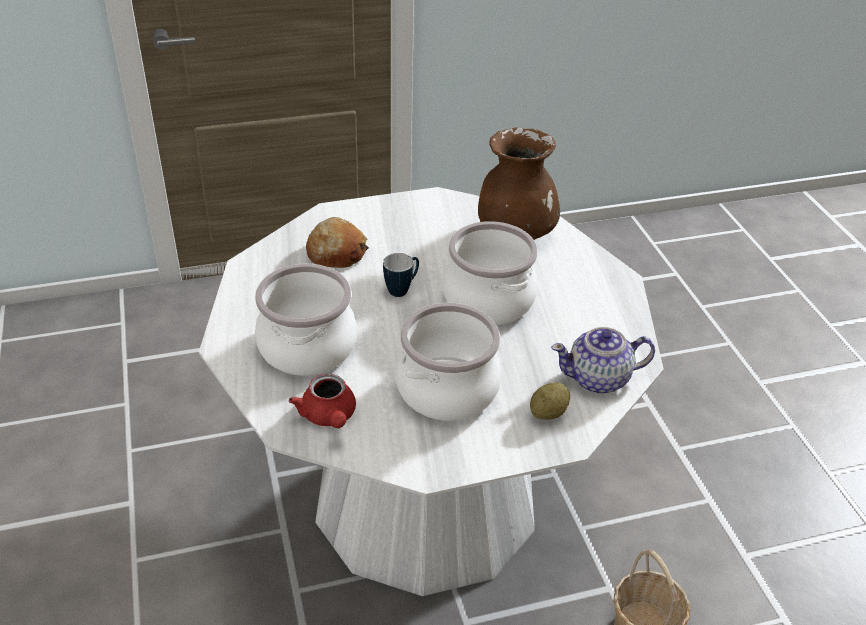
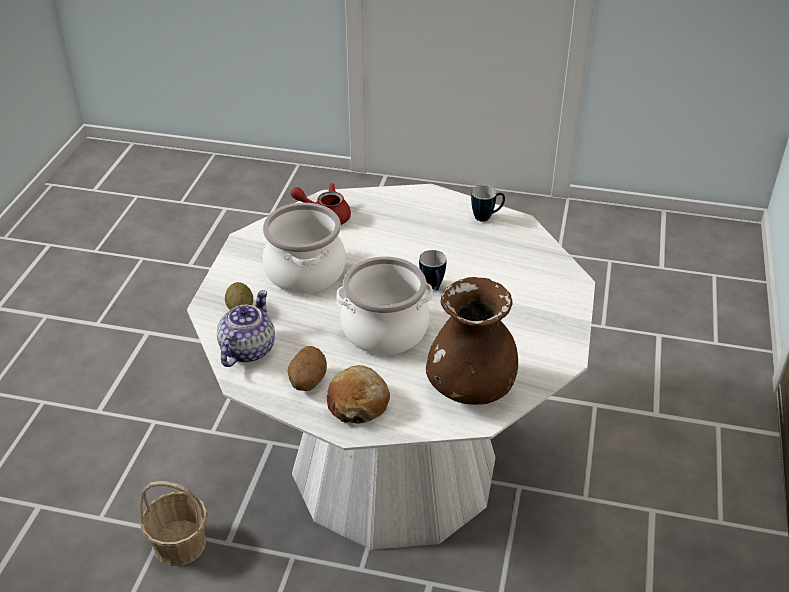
camera: 120 degrees right, 0 degrees up
cooking pot [255,264,357,376] -> none
bread [306,217,369,268] -> bread moved to [327,365,390,424]
none -> potato [288,346,327,391]
none -> mug [471,185,505,222]

